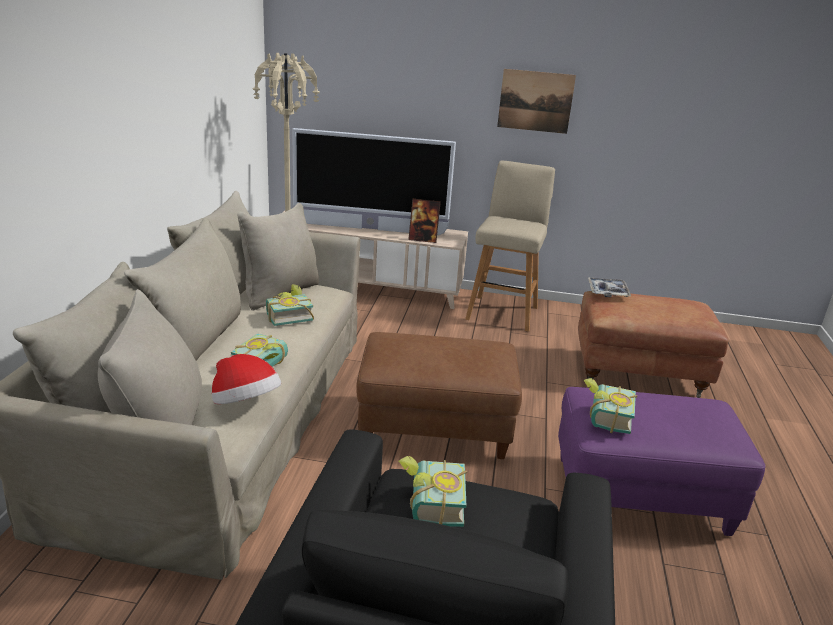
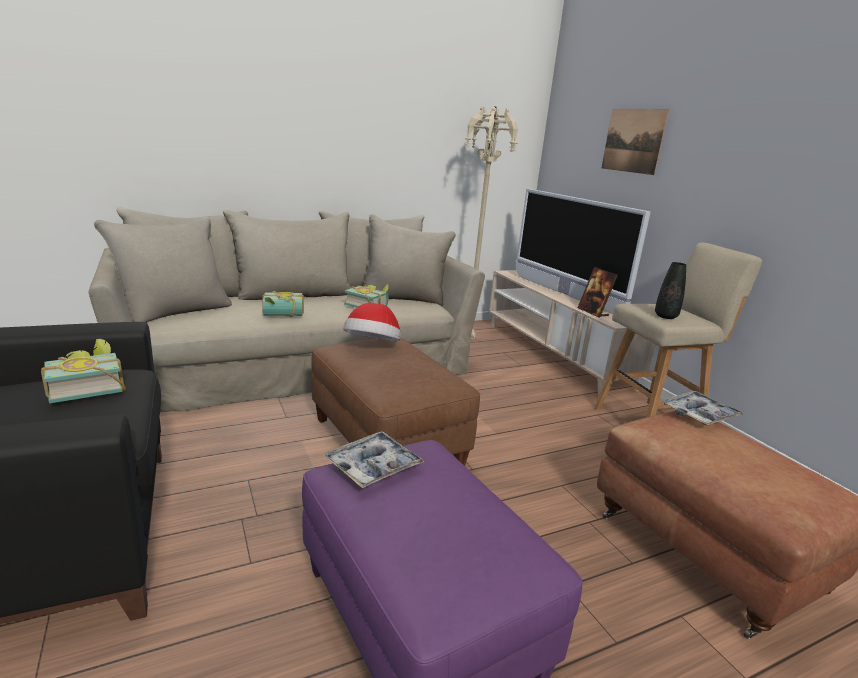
camera: 55 degrees right, 5 degrees down
hat [212,354,281,404] -> hat moved to [343,303,401,341]
picture [497,69,576,134] -> picture moved to [602,109,669,175]
book [584,378,637,434] -> tray [323,431,424,488]
none -> black vase [655,262,686,319]

